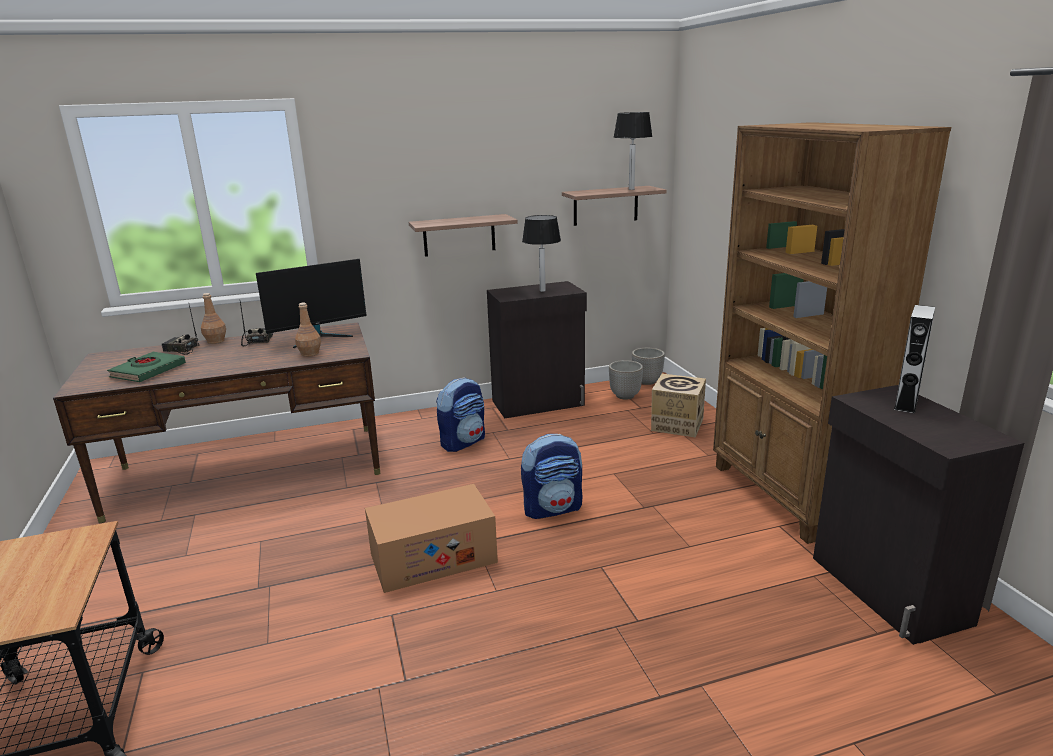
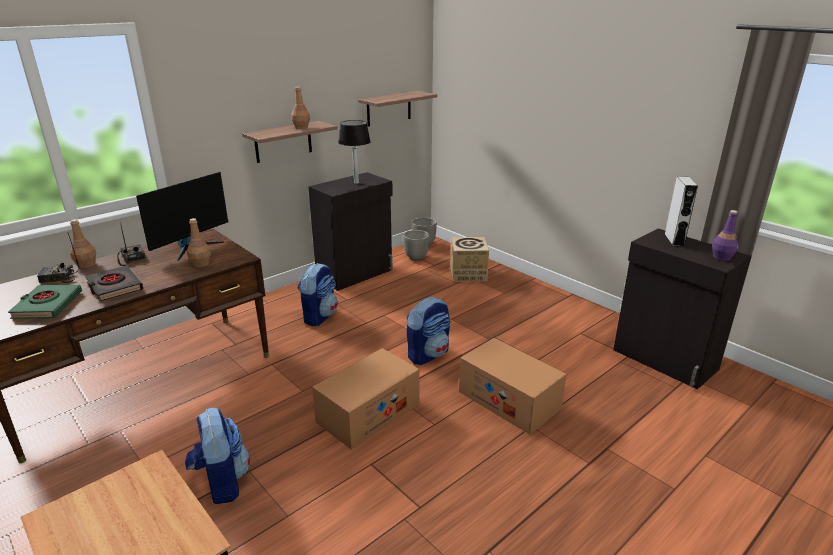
camera: 25 degrees left, 5 degrees up
table lamp [613,112,653,190] -> none
brown bookcase [713,122,951,544] -> none
none -> black book [85,266,143,301]
none -> backpack [185,408,250,504]
none -> brown bottle [291,87,310,129]
none -> cardboard box [459,338,567,435]
none -> purple bottle [712,210,739,261]

